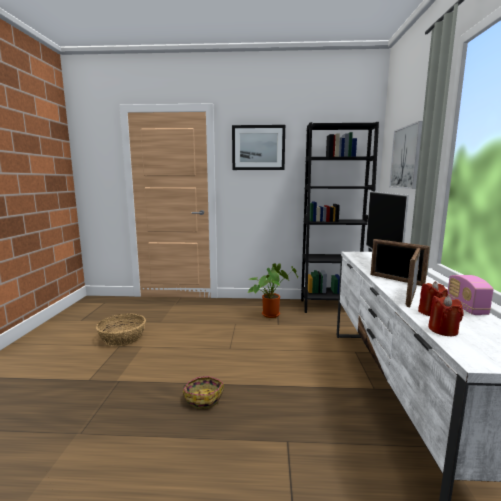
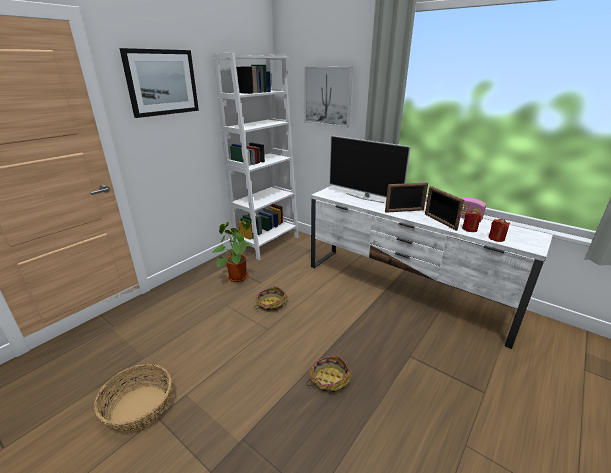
camera: 55 degrees left, 15 degrees up
black bookcase [301,122,379,313] -> white bookcase [213,53,299,260]
none -> basket [254,286,288,312]

